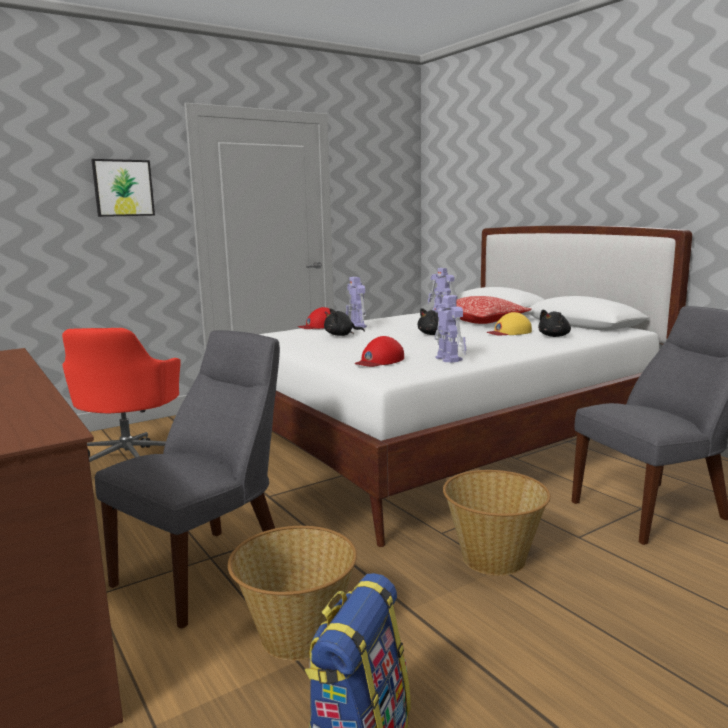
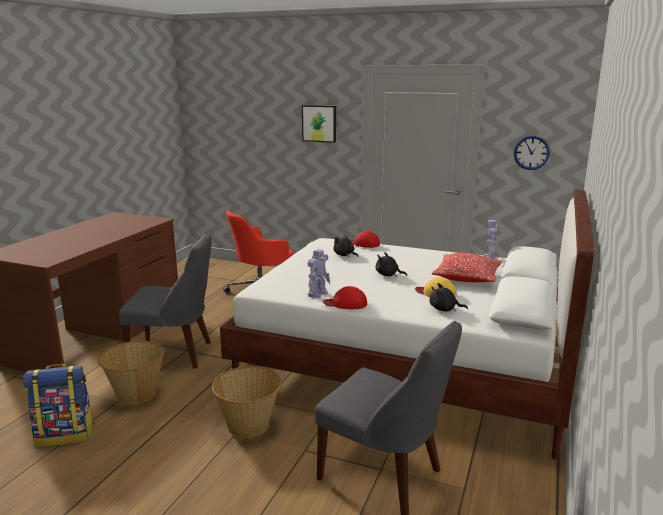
camera: 55 degrees right, 5 degrees up
toy robot [346,277,367,328] -> none
red cap [355,336,404,367] -> red cap moved to [323,286,367,309]
none -> wall clock [514,136,550,170]

